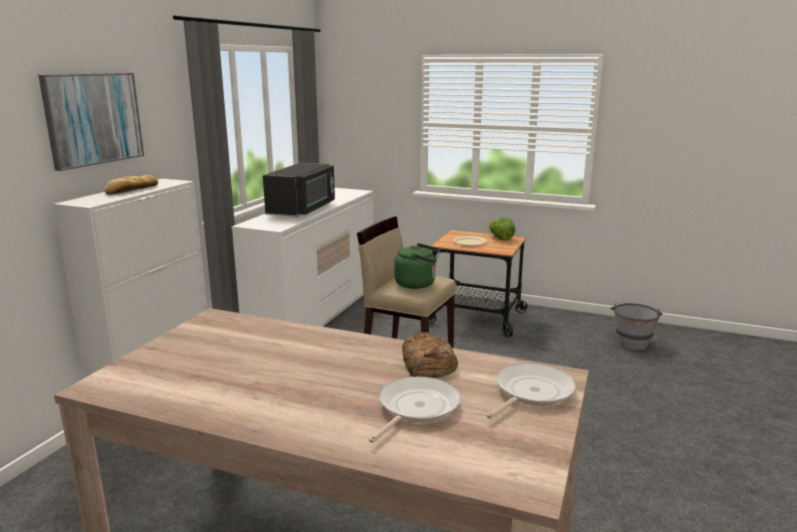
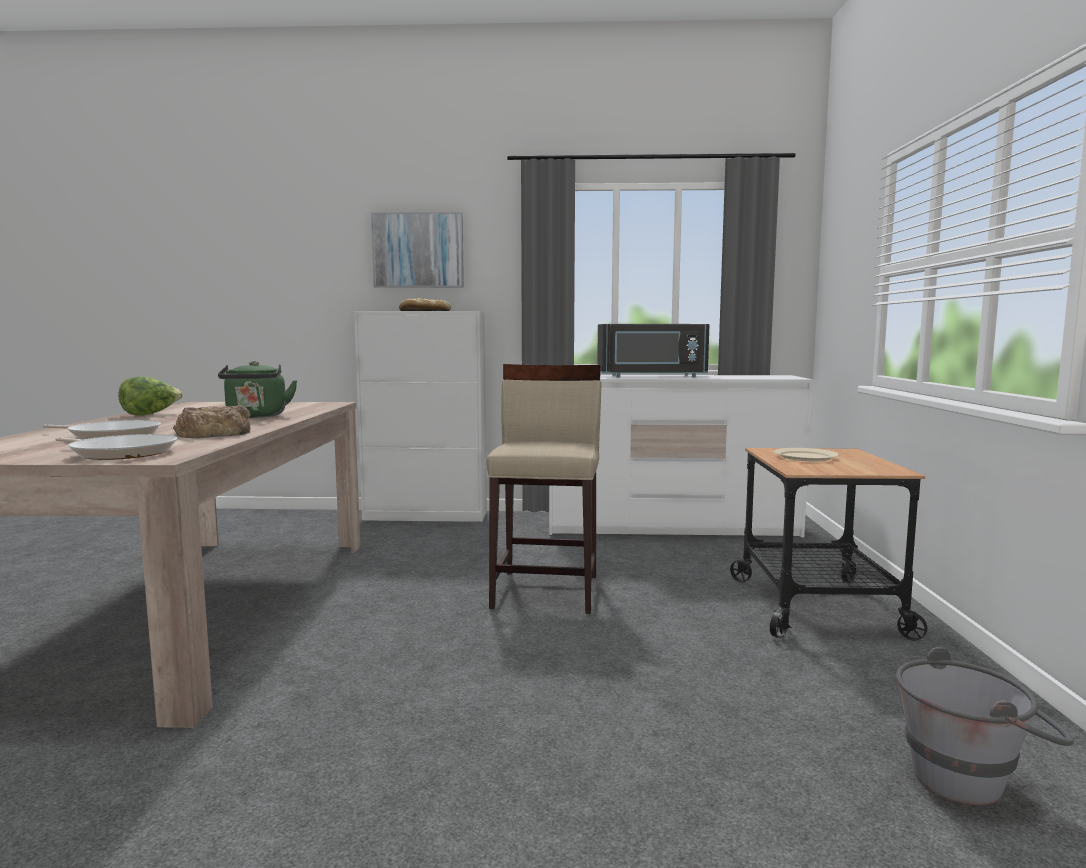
camera: 70 degrees right, 10 degrees down
green kettle [394,243,440,289] -> green kettle moved to [218,361,298,418]
lettuce [489,218,515,240] -> lettuce moved to [118,376,183,416]

